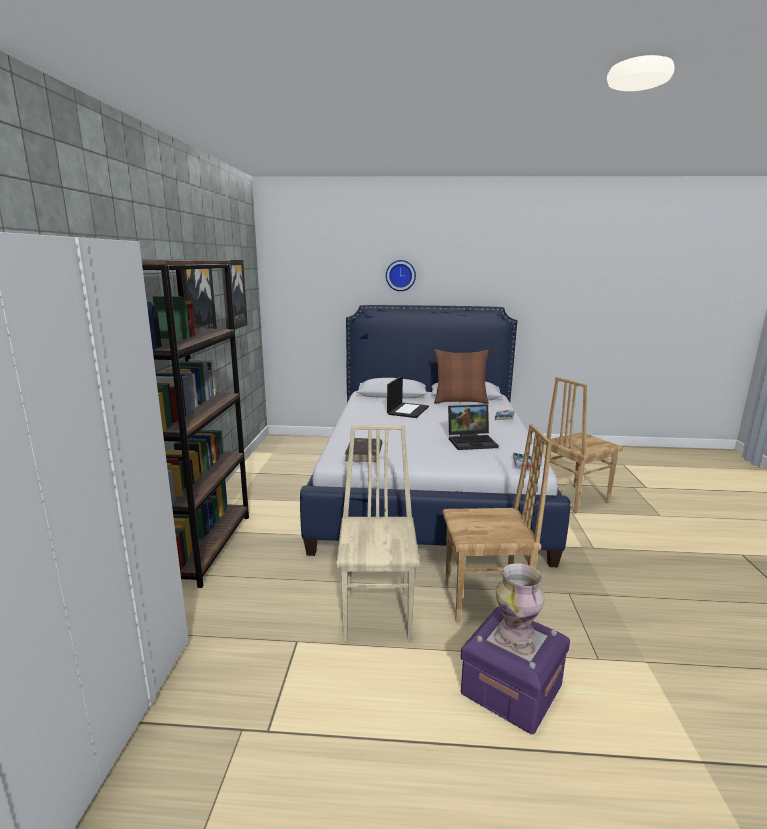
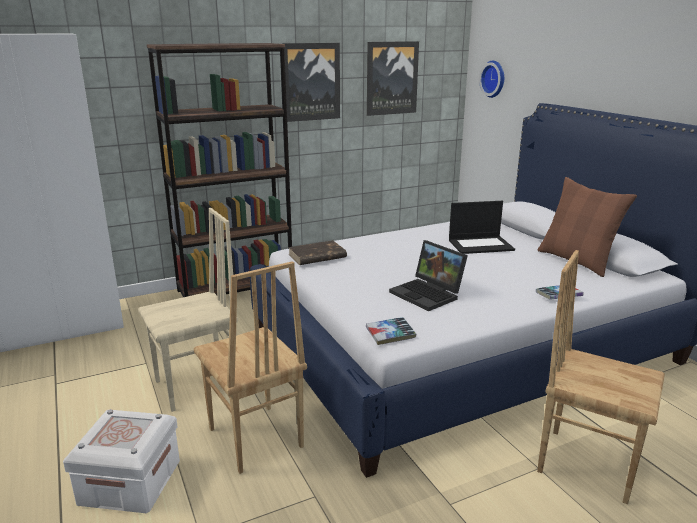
camera: 60 degrees right, 5 degrees up
wall clock [386,260,416,291] -> wall clock moved to [479,61,504,98]
purple storage box [461,607,570,734] -> white storage box [63,409,180,513]
vase [496,563,545,644] -> none

